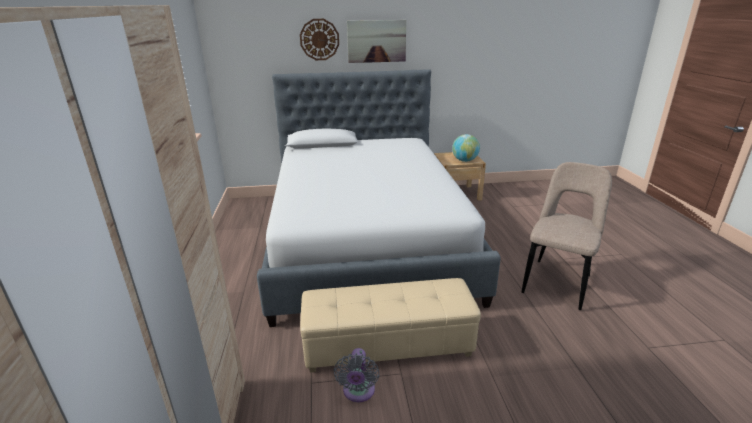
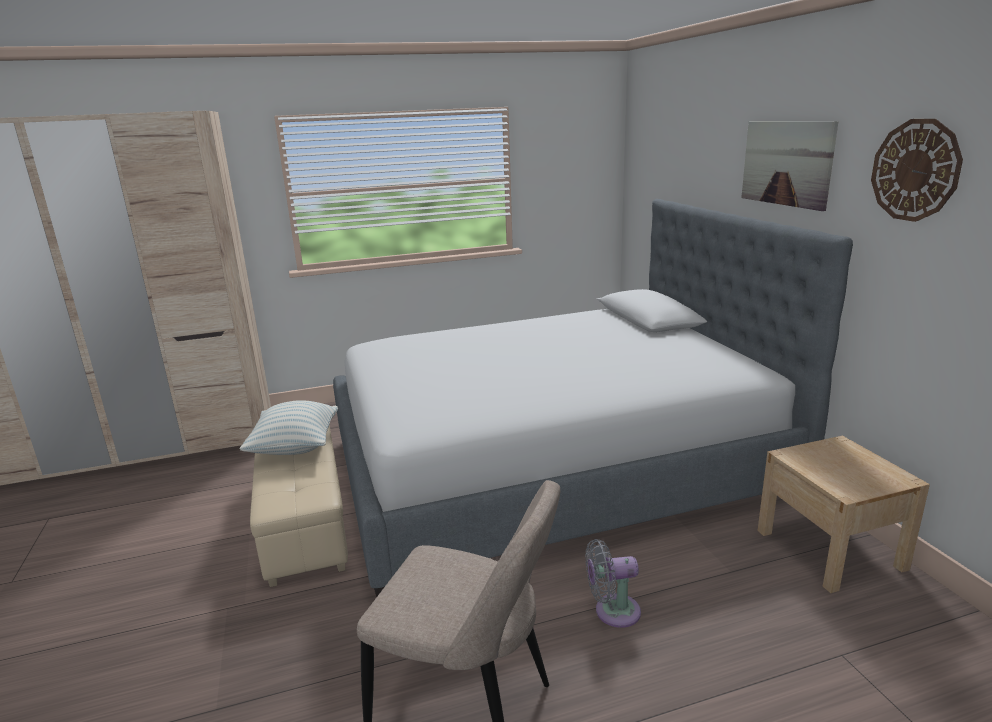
camera: 80 degrees right, 5 degrees down
wall clock [300,19,339,60] -> wall clock moved to [871,119,963,222]
grey fan [333,348,380,402] -> grey fan moved to [585,539,641,628]
globe [452,134,480,162] -> none
none -> pillow [240,400,338,455]

